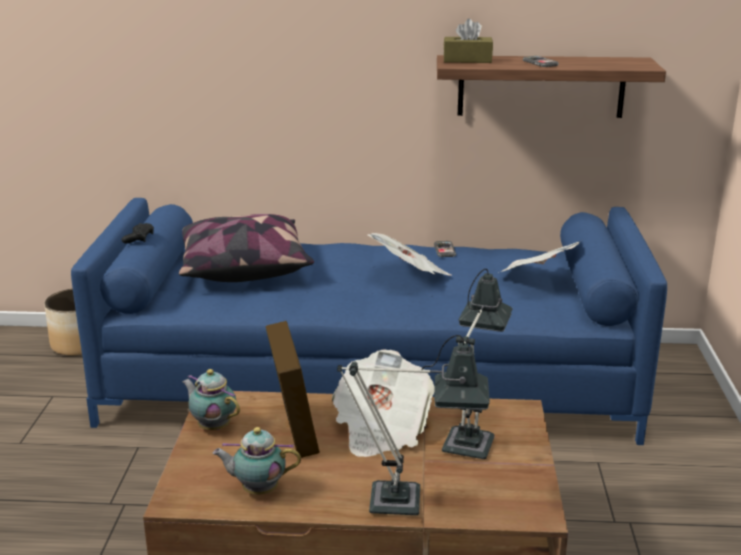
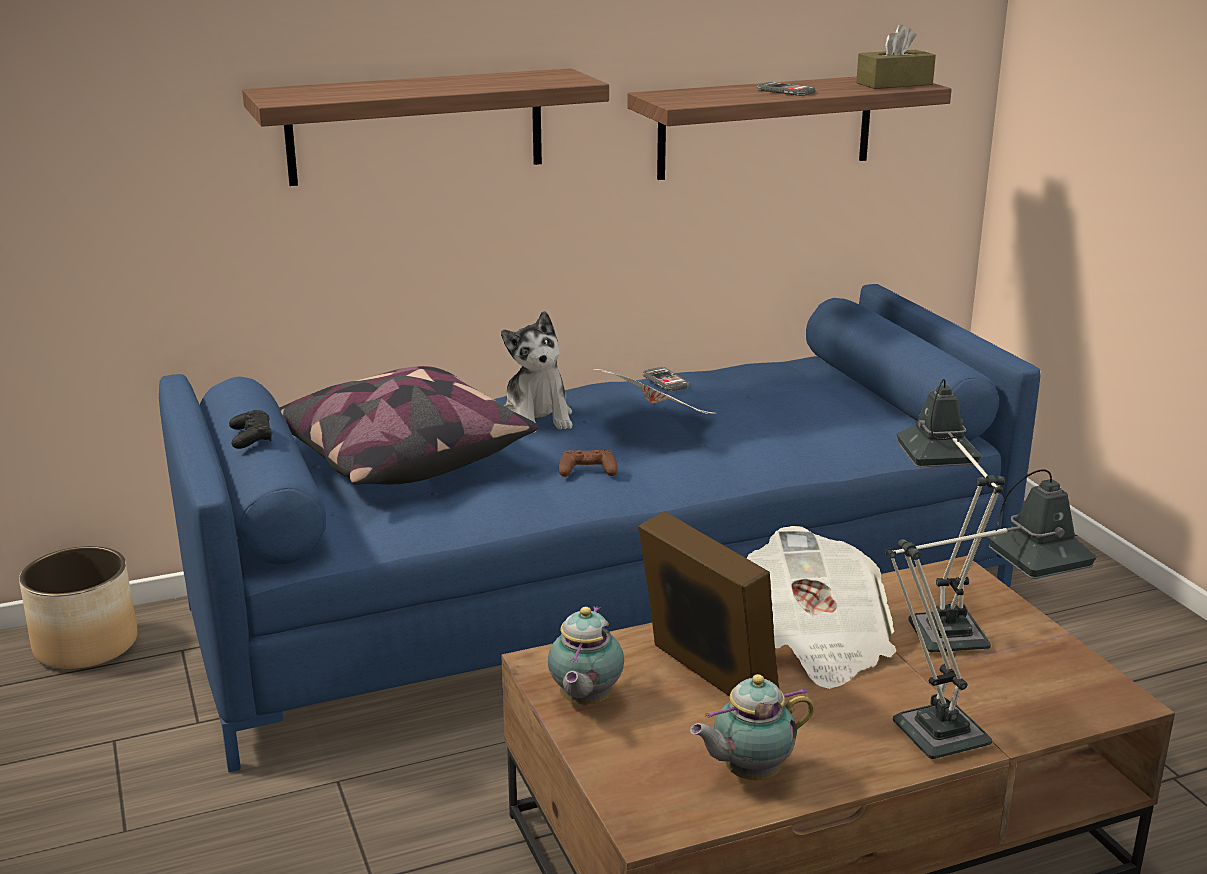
camera: 25 degrees left, 0 degrees up
teapot [182,369,240,430] -> teapot turned 90 degrees counterclockwise [548,606,624,705]
brown tissue box [443,19,493,63] -> brown tissue box moved to [856,24,936,89]
newspaper [498,241,580,273] -> none
none -> shelf [242,68,609,186]
none -> plush toy [501,311,573,433]
none -> brown game controller [559,450,618,477]

